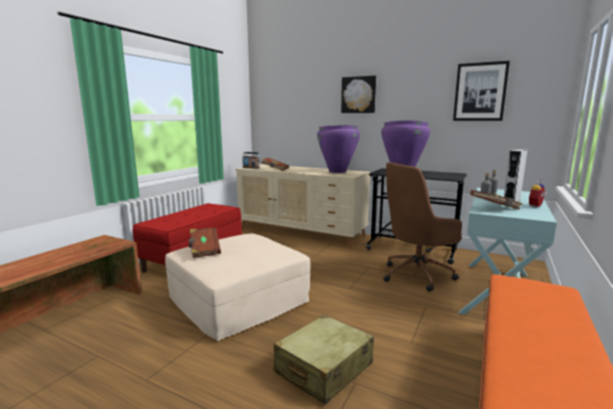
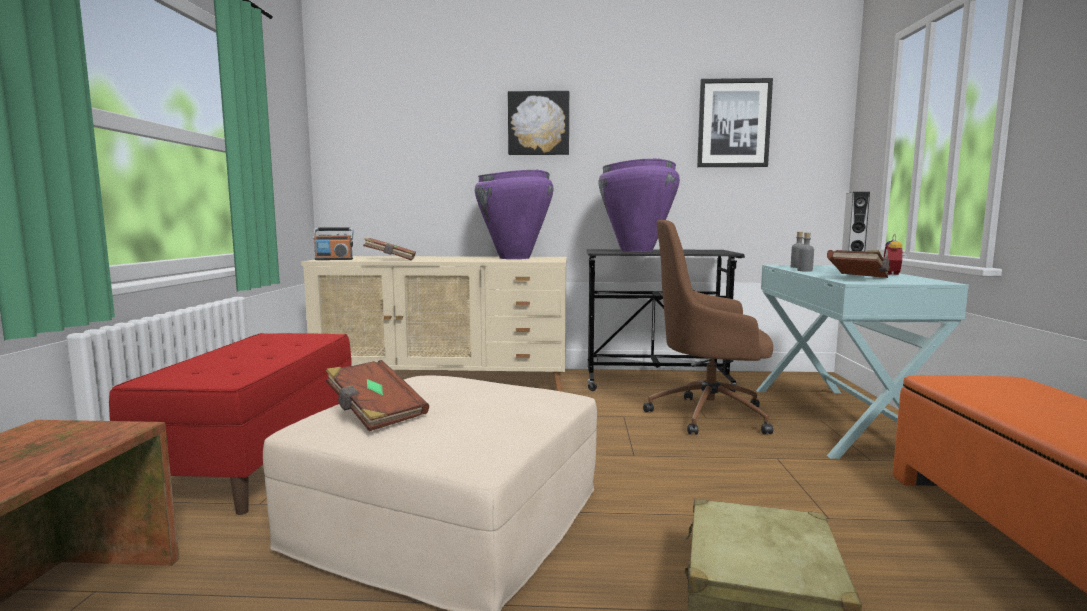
camera: 25 degrees left, 5 degrees down
brown office chair [383,162,462,292] -> brown office chair turned 60 degrees clockwise [643,220,773,435]

